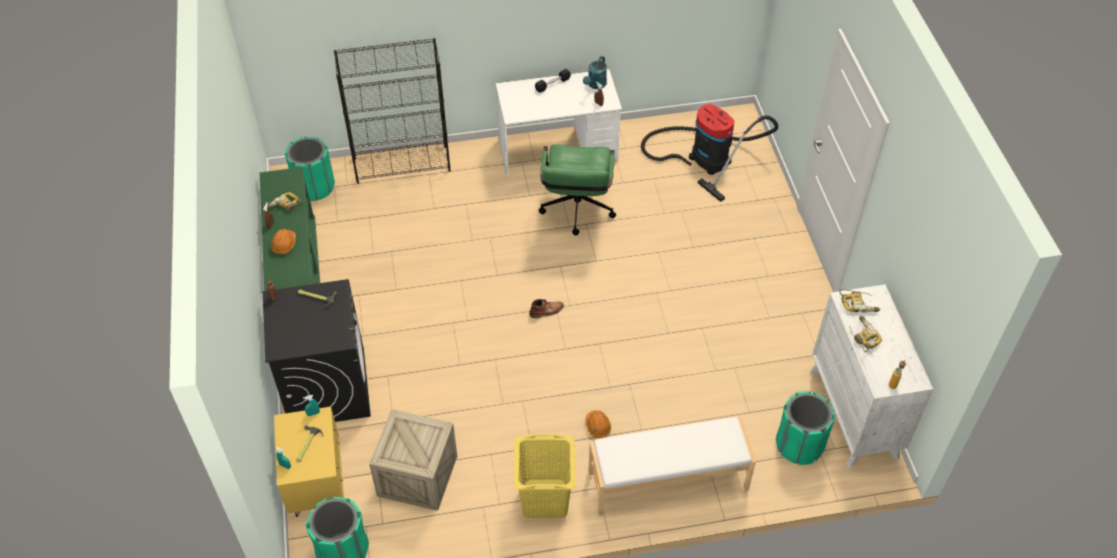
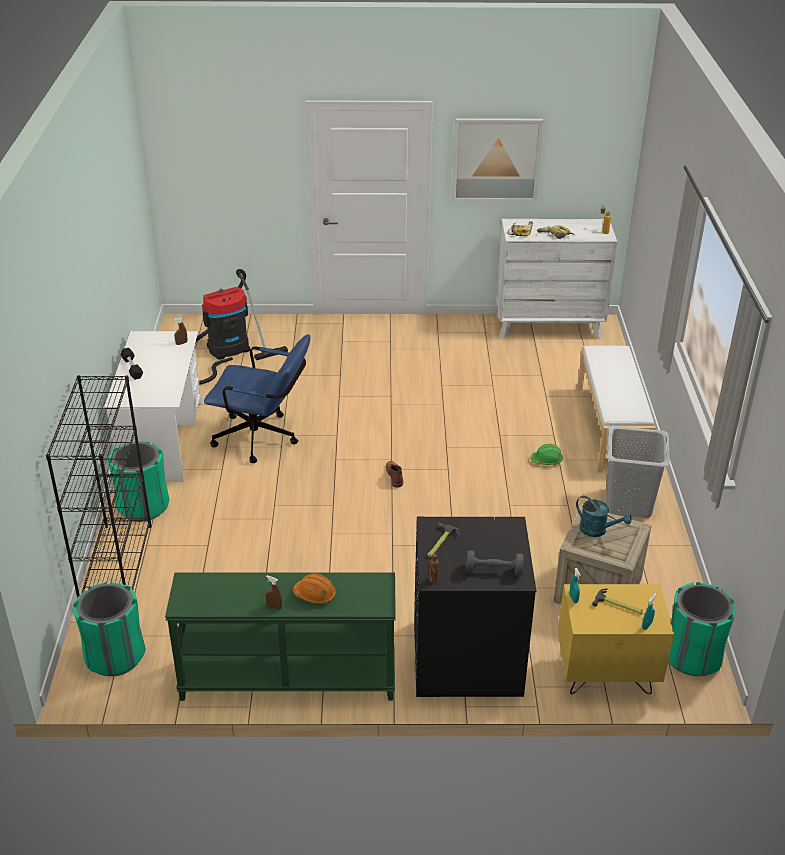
camera: 80 degrees left, 15 degrees down
power drill [267,192,305,214] -> none
yellow laundry basket [514,434,576,518] -> grey laundry basket [606,425,670,518]
green office chair [539,144,616,235] -> blue office chair [204,334,311,463]
turquoise watering can [583,56,607,89] -> turquoise watering can moved to [576,496,632,537]
orange hard hat [586,410,611,438] -> green hard hat [530,444,563,465]
green trash can [776,391,835,465] -> green trash can moved to [108,441,169,522]
none -> picture [452,118,543,201]
none -> grey dumbbell [466,550,524,576]

